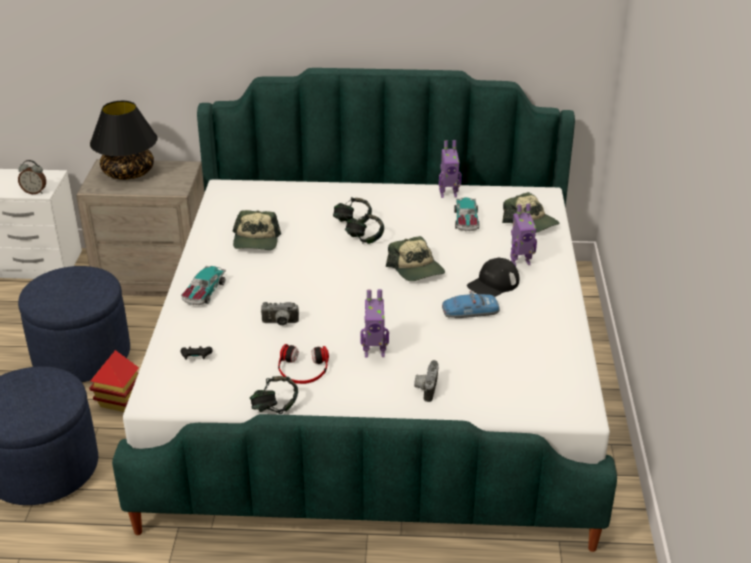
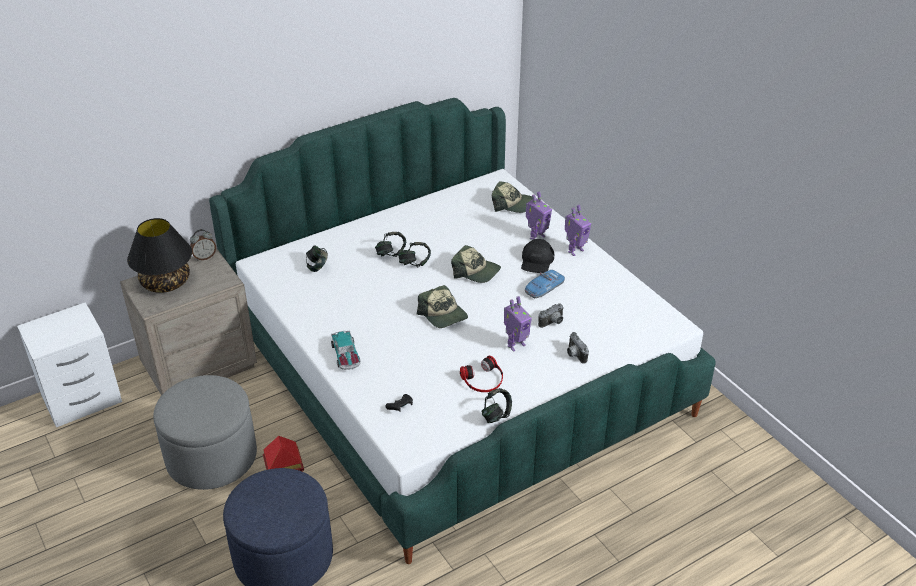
camera: 35 degrees left, 5 degrees up
alarm clock [18,160,46,194] -> alarm clock moved to [190,229,216,261]
blue ottoman [18,266,130,382] -> grey ottoman [153,375,257,490]
cap [233,210,281,250] -> cap moved to [417,285,468,328]
camera [261,302,299,326] -> camera moved to [538,303,564,328]
toy robot [439,140,462,198] -> toy robot moved to [565,205,591,256]
toy car [454,197,479,231] -> none
none -> headphones [306,245,328,272]

